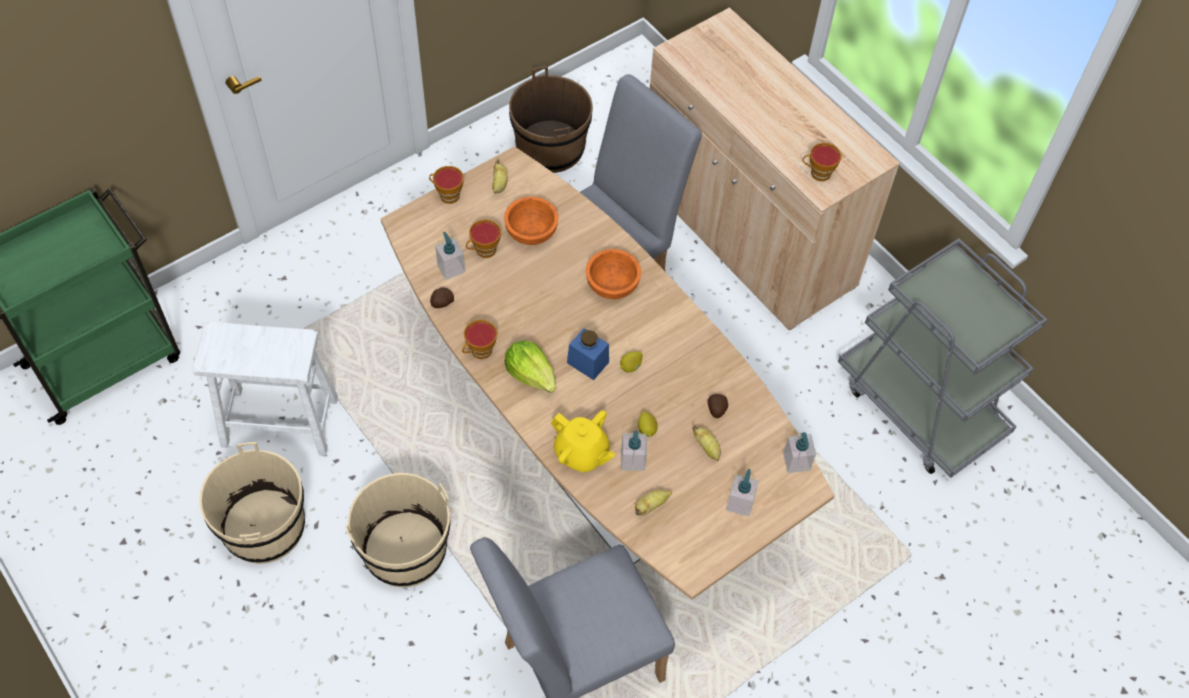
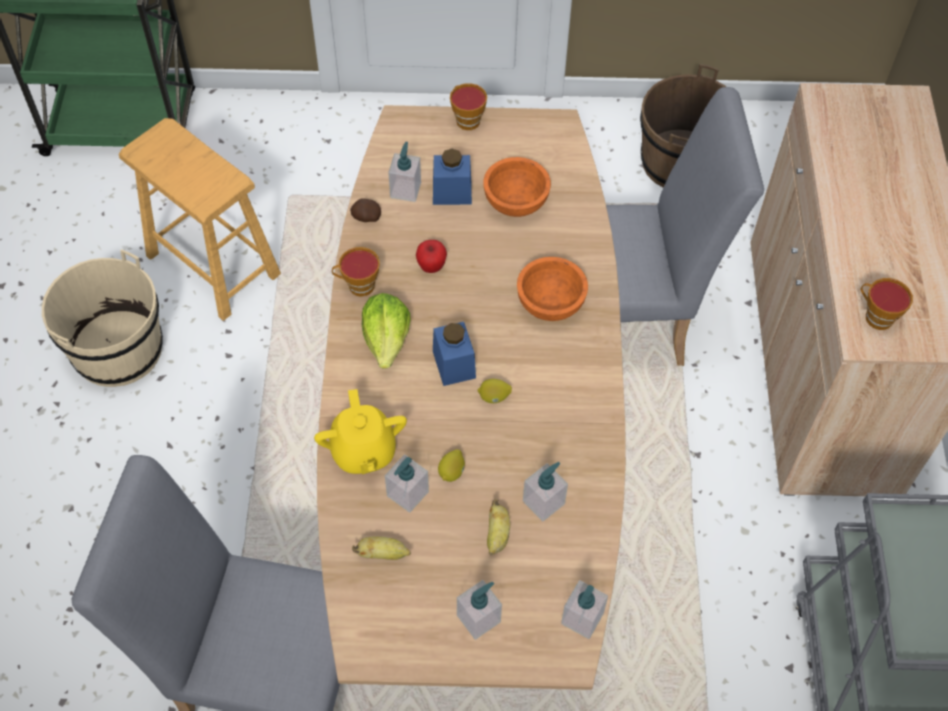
camera: 40 degrees right, 0 degrees up
white stool [193,321,338,456] -> brown stool [119,118,281,321]
beige bucket [345,473,450,587] -> none
cup [466,219,501,258] -> blue jar [433,149,472,205]
banana [492,160,508,194] -> none
potato [708,394,728,418] -> soap dispenser [523,462,568,521]
none -> apple [416,240,447,273]

